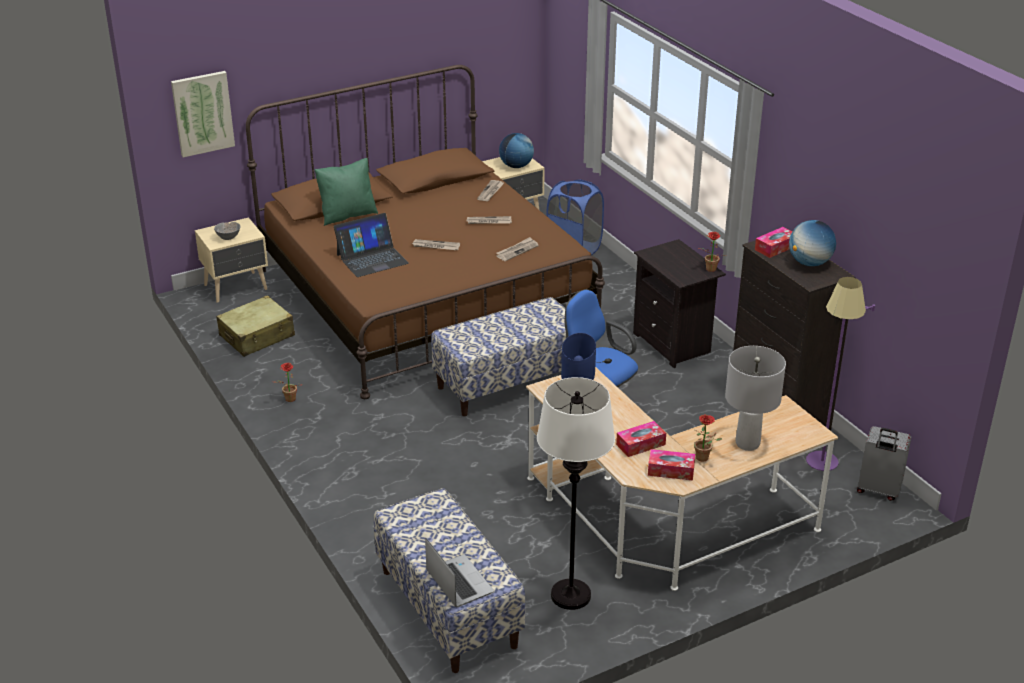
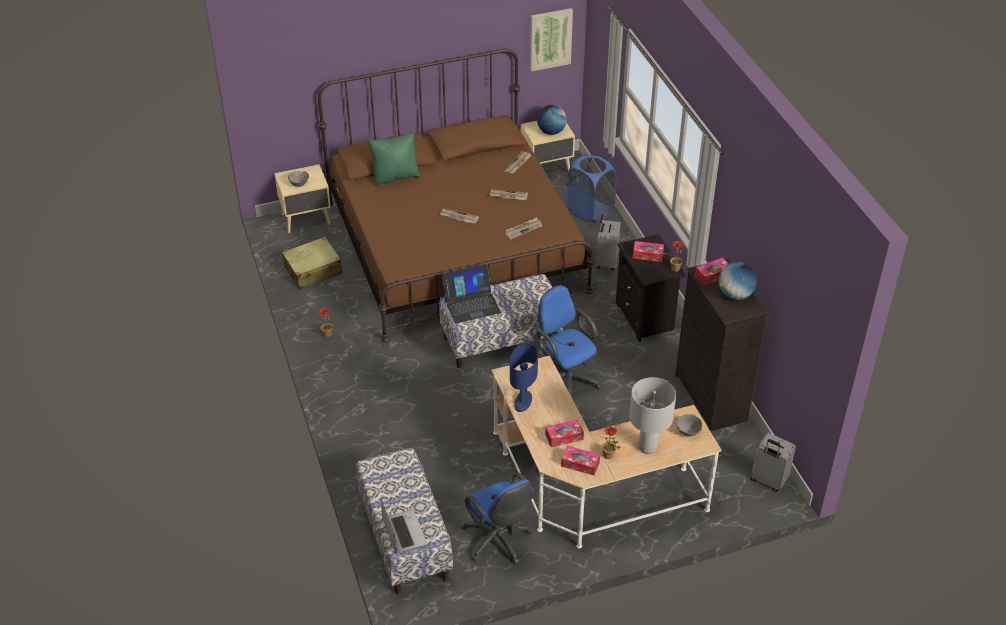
camera: 10 degrees right, 10 degrees up
picture [171,71,235,157] -> picture moved to [530,8,573,72]
laptop [334,213,409,277] -> laptop moved to [441,264,501,323]
white floor lamp [537,377,615,610] -> blue office chair [461,473,534,564]
purple floor lamp [806,277,875,471] -> none
none -> grey suitcase [596,215,621,270]
none -> tissue box [633,241,664,262]
none -> grey bowl [676,414,702,436]

